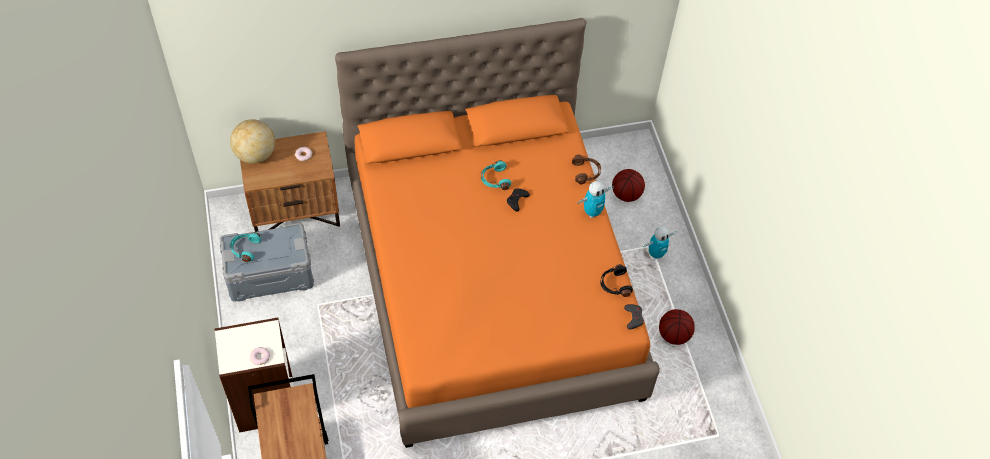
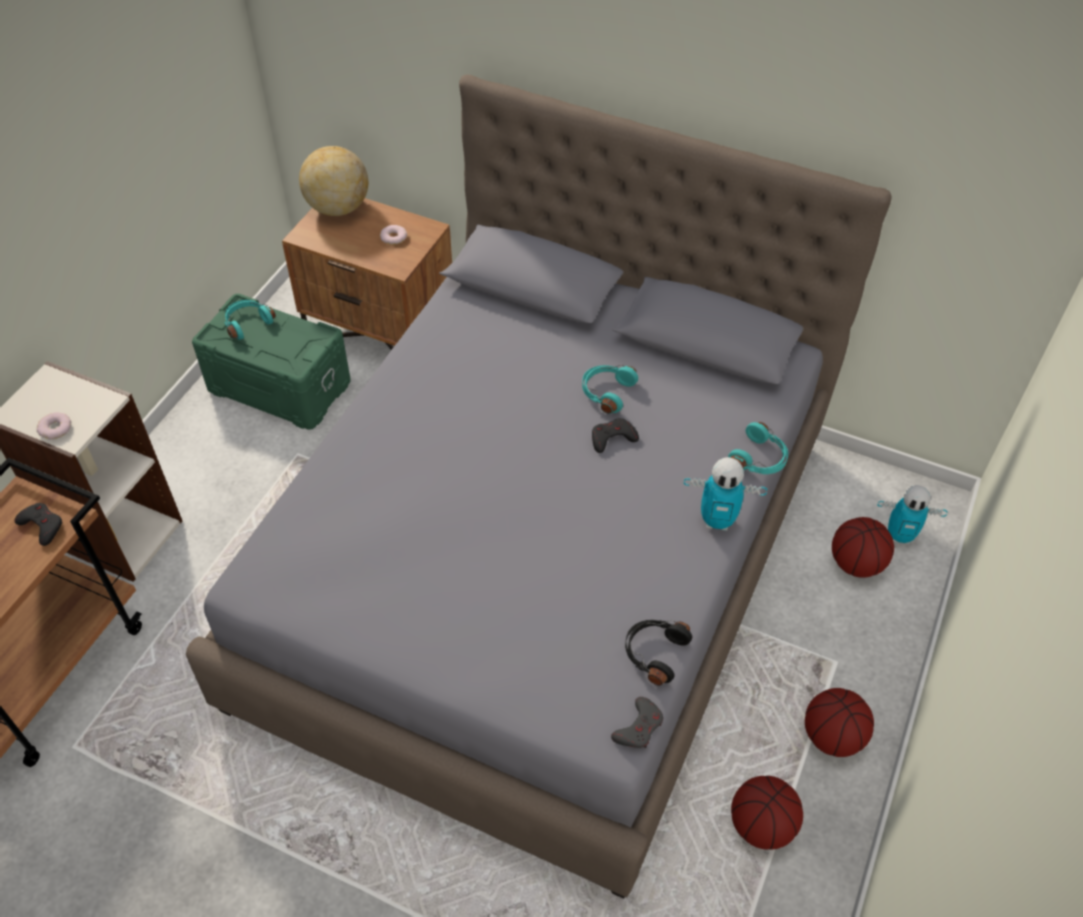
camera: 40 degrees right, 5 degrees down
grey storage box [220,223,314,302] -> green storage box [192,294,351,430]
orange bed [335,18,660,448] -> grey bed [186,75,892,899]
brown headphones [572,155,601,184] -> turquoise headphones [728,422,788,474]
toy robot [644,227,677,260] -> toy robot moved to [877,485,948,544]
none -> black game controller [15,503,63,546]
none -> basketball [805,688,874,757]

